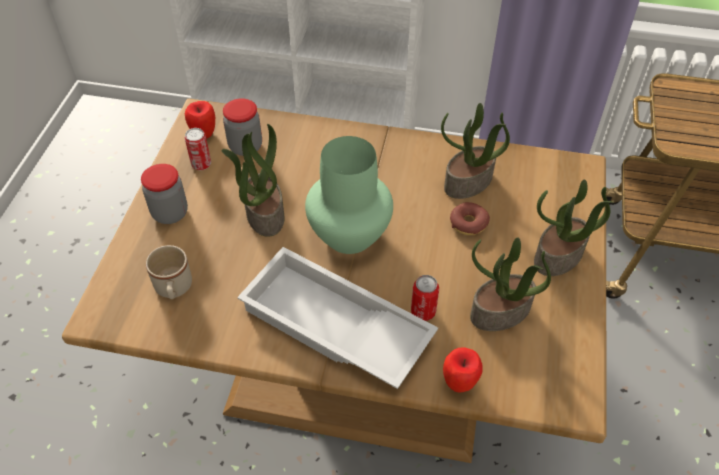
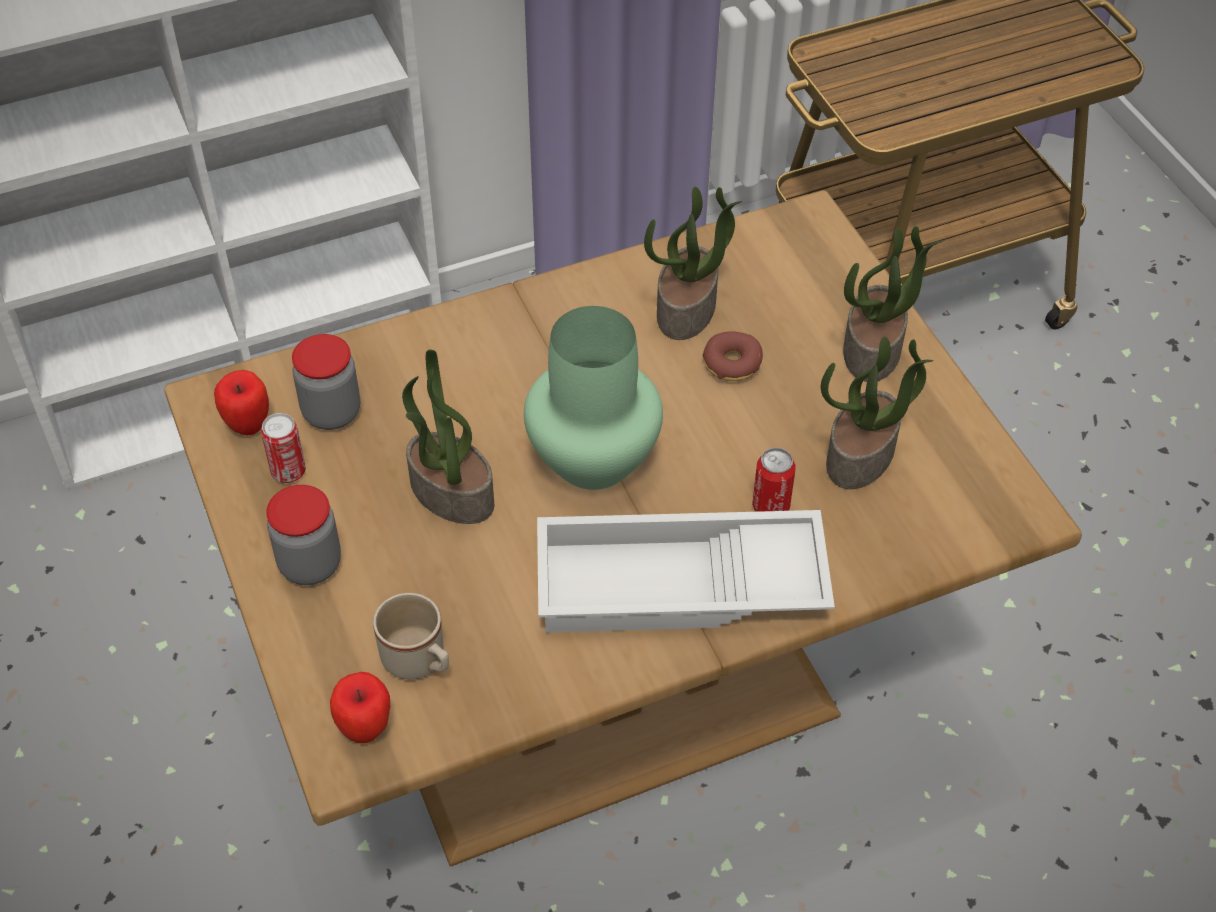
camera: 35 degrees left, 0 degrees up
apple [443,347,483,393] -> apple moved to [330,672,390,743]

